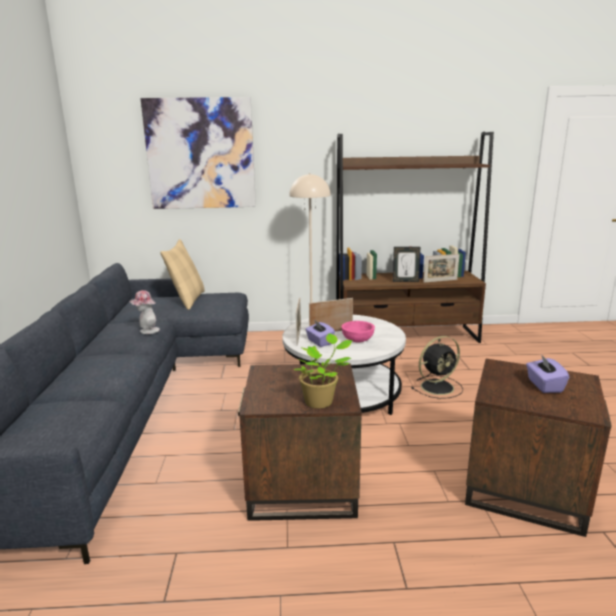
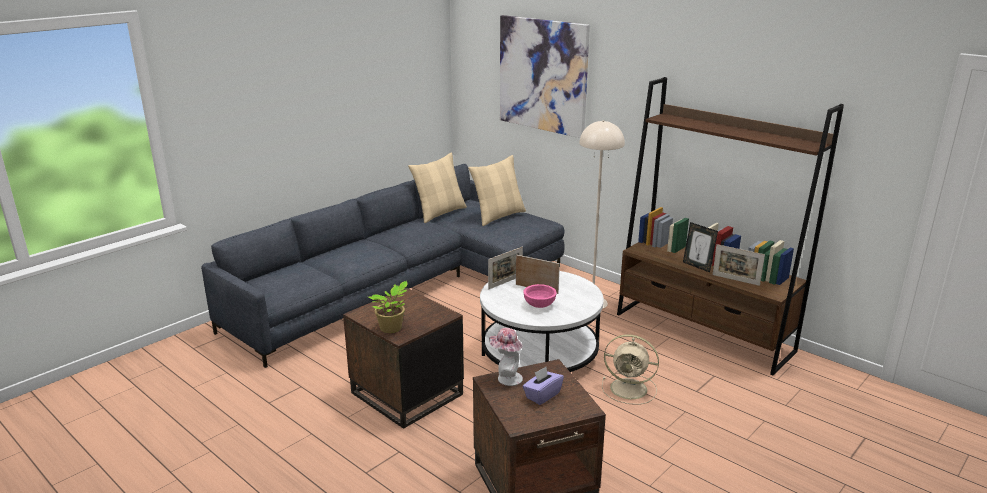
camera: 45 degrees right, 5 degrees up
hat [129,290,160,334] -> hat moved to [489,328,523,386]
purple tissue box [305,321,335,347] -> none
black fan [411,336,463,399] -> beige fan [602,335,659,405]
none -> beige pillow [408,152,467,223]

